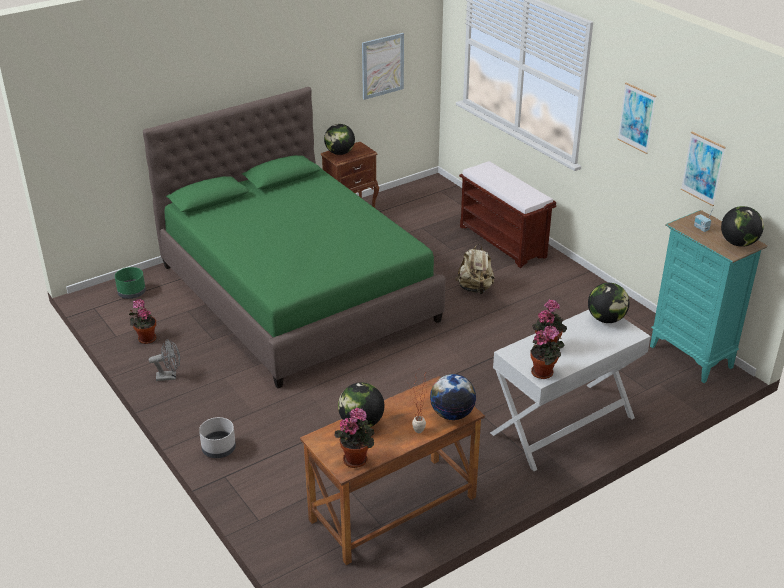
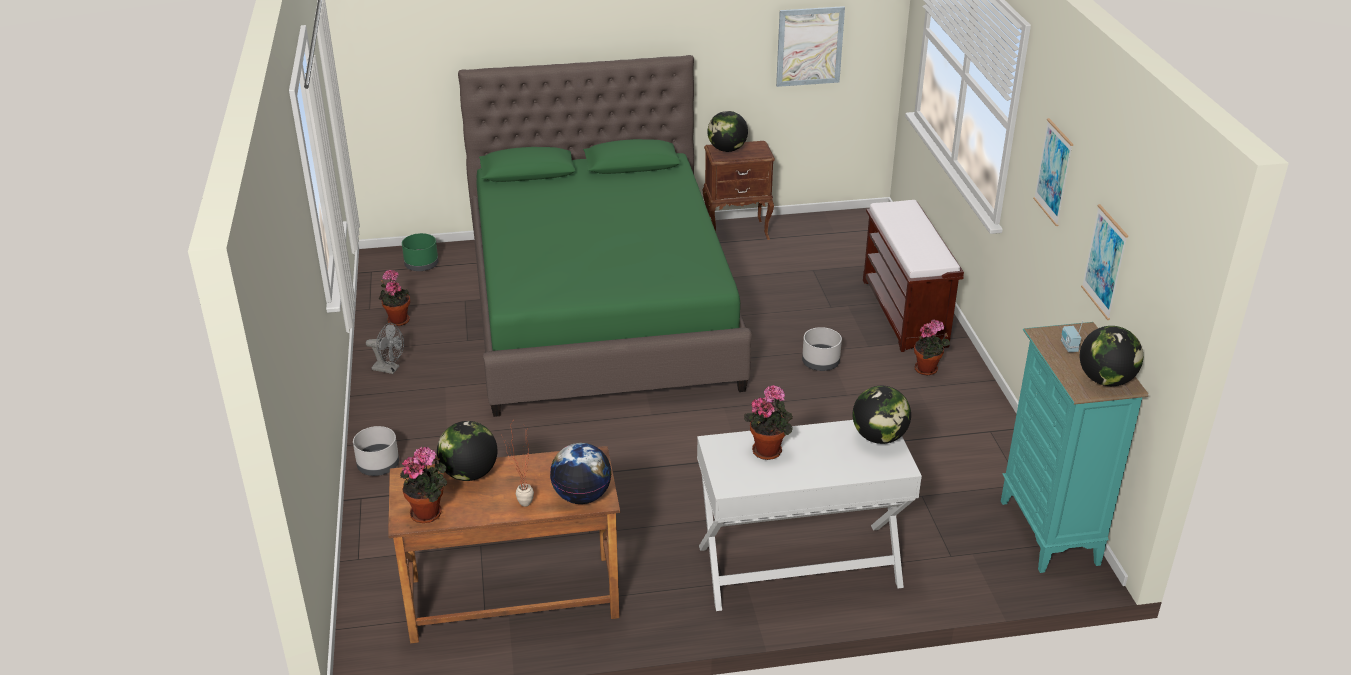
camera: 25 degrees right, 0 degrees up
beige backpack [455,244,495,294] -> grey planter [802,327,842,371]
potted plant [530,326,565,379] -> potted plant moved to [914,319,950,376]

